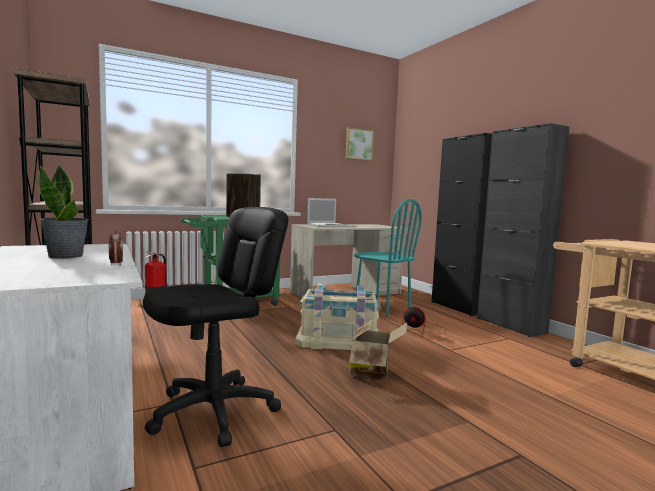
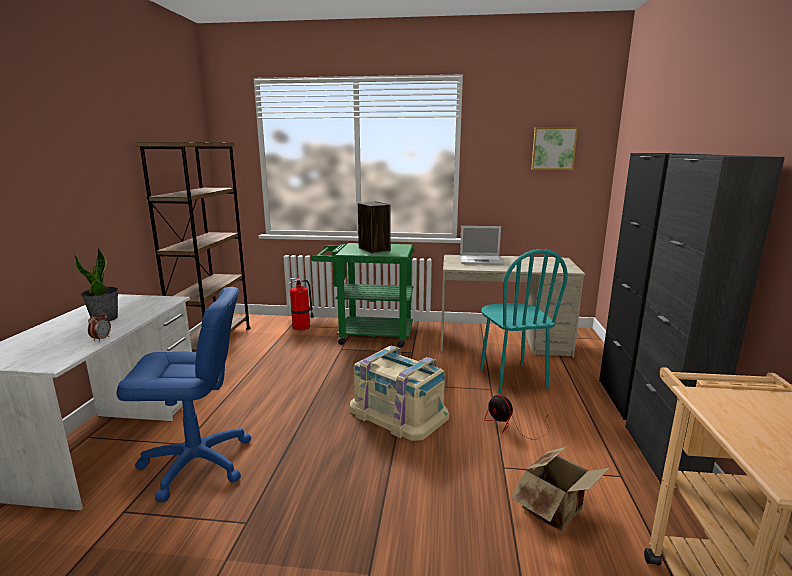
camera: 35 degrees right, 10 degrees up
black office chair [143,207,288,447] -> blue office chair [116,287,251,502]
cardboard box [349,319,407,380] -> cardboard box moved to [511,447,610,531]

